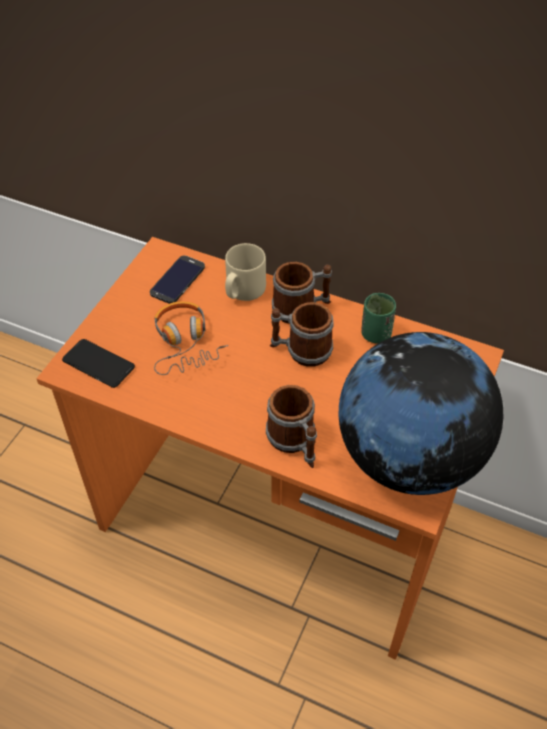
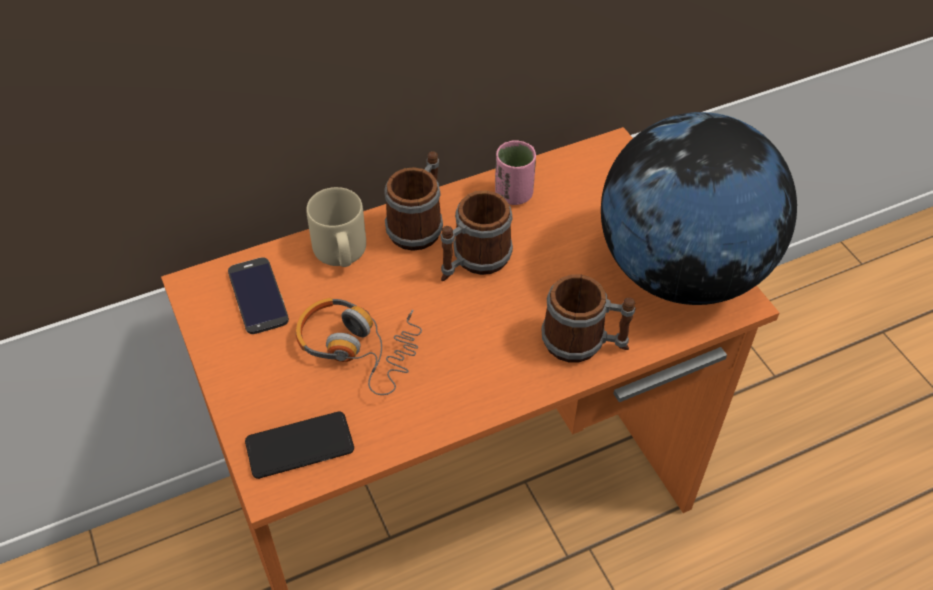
camera: 50 degrees left, 0 degrees up
green cup [361,293,396,343] -> pink cup [495,140,536,205]

